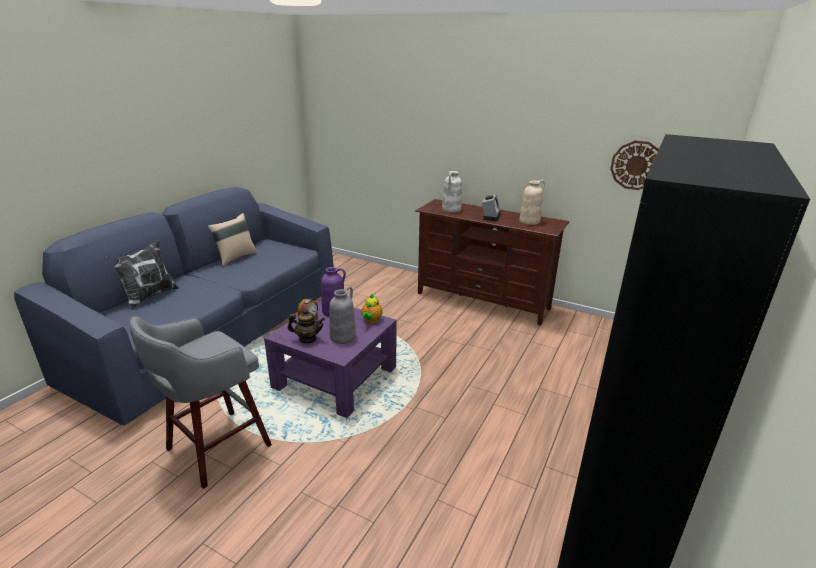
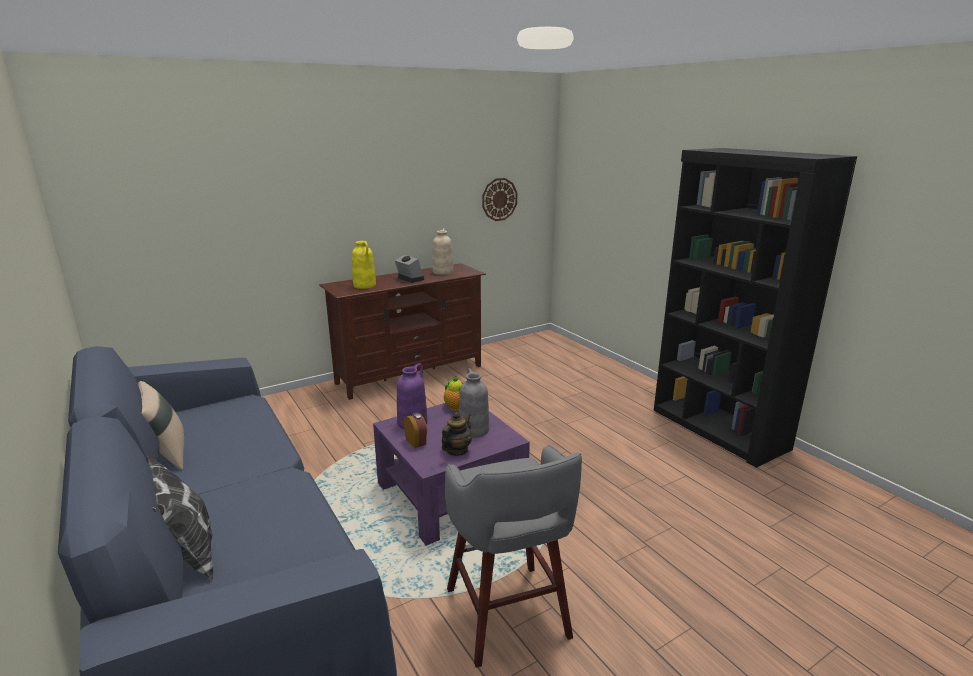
camera: 60 degrees left, 5 degrees down
white vase [442,171,462,213] -> yellow vase [352,241,376,289]

